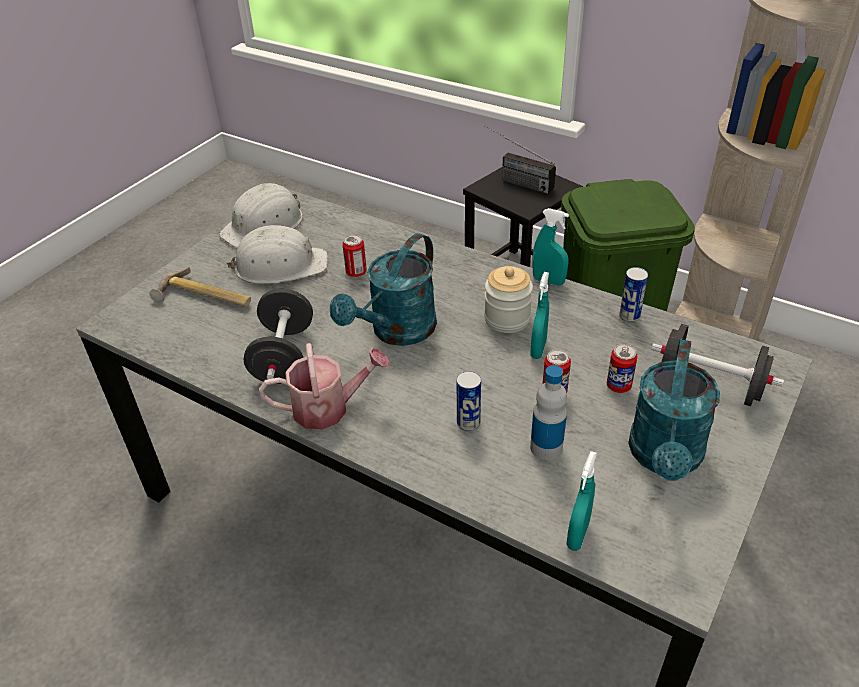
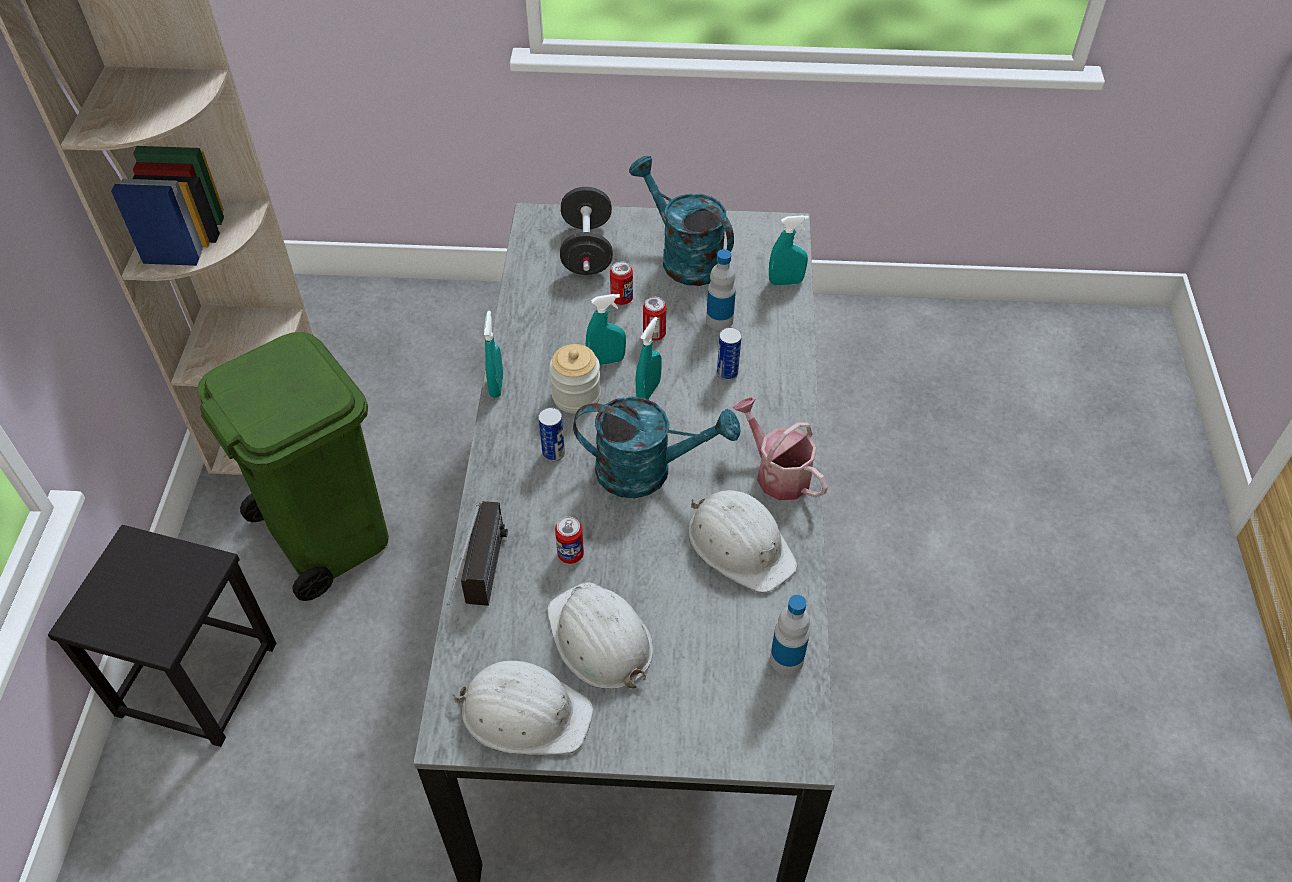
camera: 120 degrees left, 10 degrees up
hammer [149,267,251,307] -> none
black dumbbell [244,289,313,384] -> white hard hat [688,490,797,593]
radio [484,125,556,194] -> radio moved to [447,501,508,606]
can [619,267,648,323] -> can moved to [538,407,565,462]
turquoise watering can [628,339,720,481] -> turquoise watering can turned 120 degrees counterclockwise [629,156,734,286]
none -> turquoise spray bottle [636,317,662,400]
none -> bottle [770,595,810,675]

